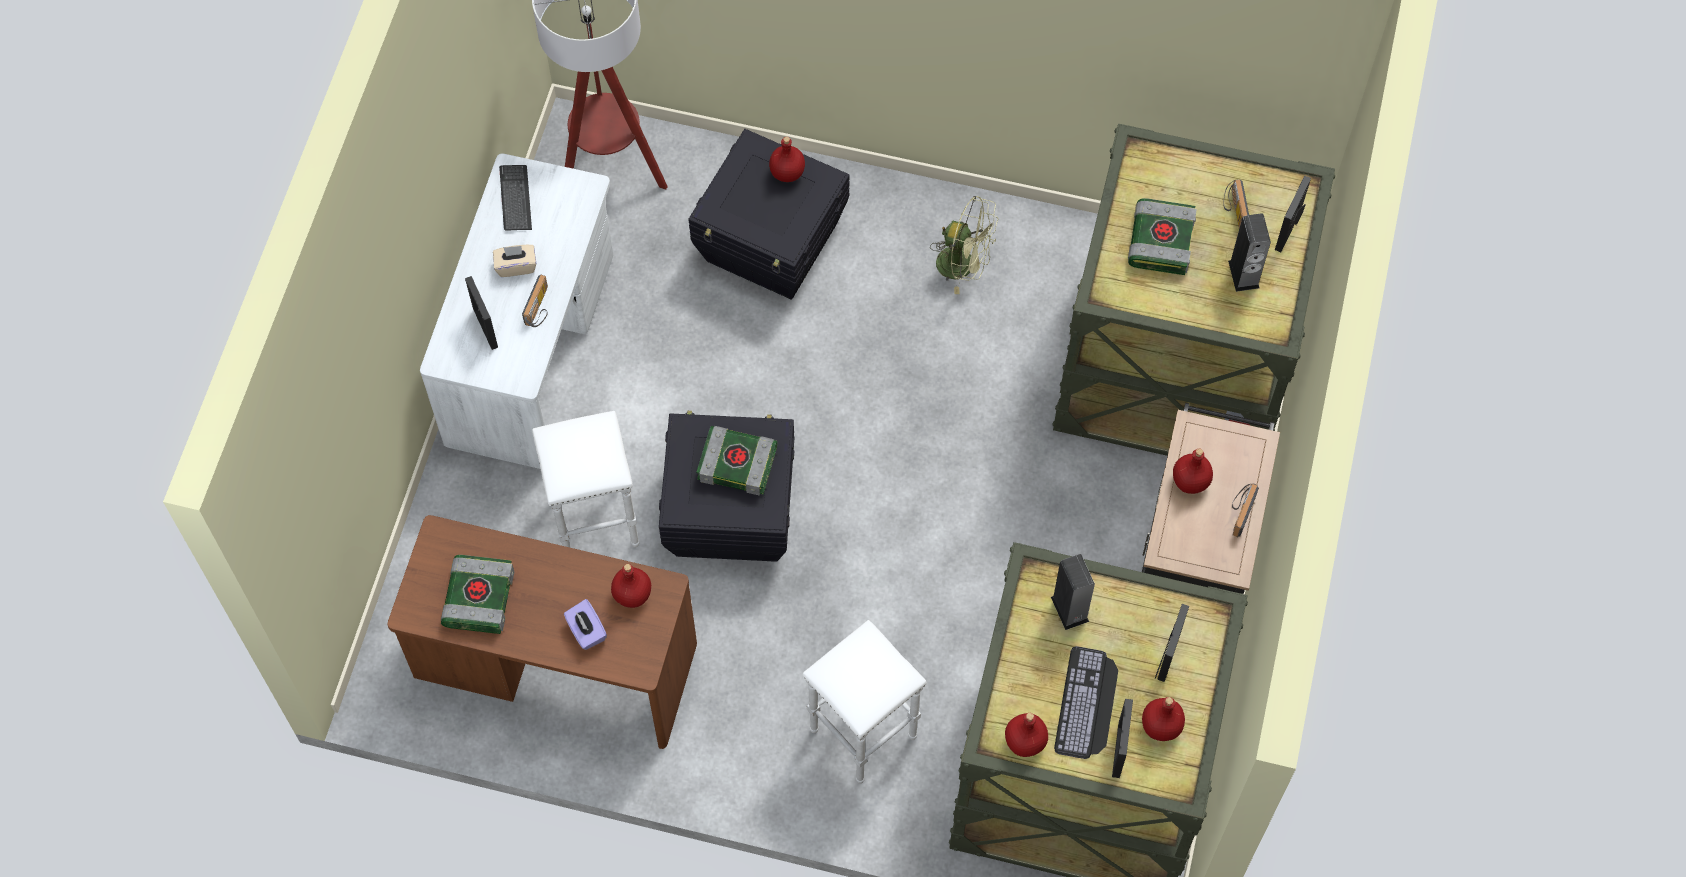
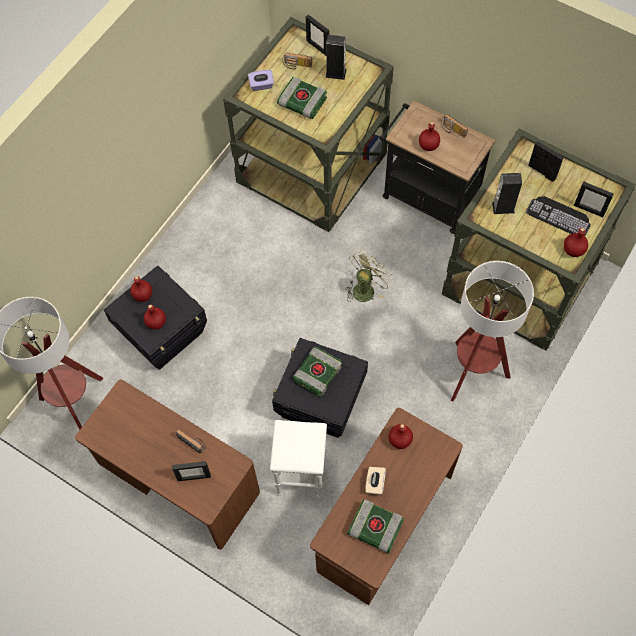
camera: 70 degrees left, 0 degrees up
white desk [420,153,614,469] -> brown desk [75,380,260,550]
beige tissue box [493,245,536,277] -> beige tissue box moved to [365,467,386,495]
keyboard [499,165,532,231] -> none
purple tissue box [564,599,607,650] -> purple tissue box moved to [248,70,274,91]
white stool [803,620,927,784] -> floor lamp [451,261,534,402]
green fan [930,196,999,294] -> green fan moved to [346,250,393,302]
red bottle [1142,697,1185,741] -> red bottle moved to [144,304,166,330]

